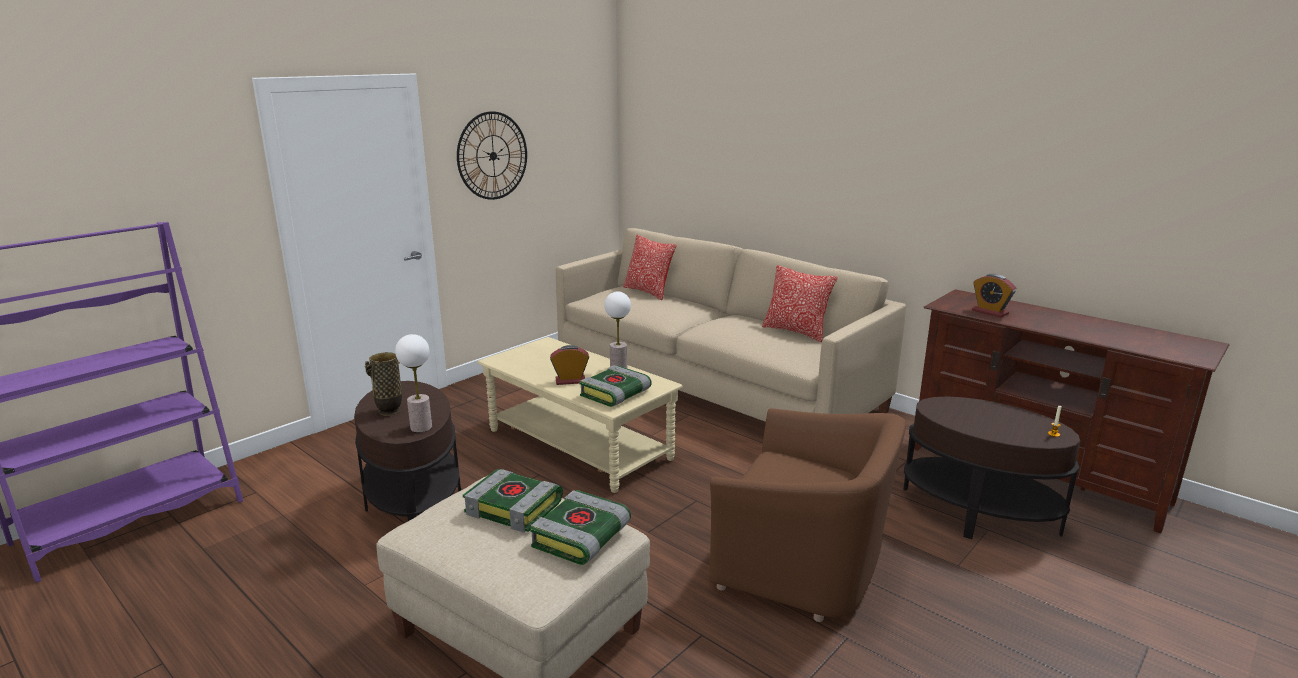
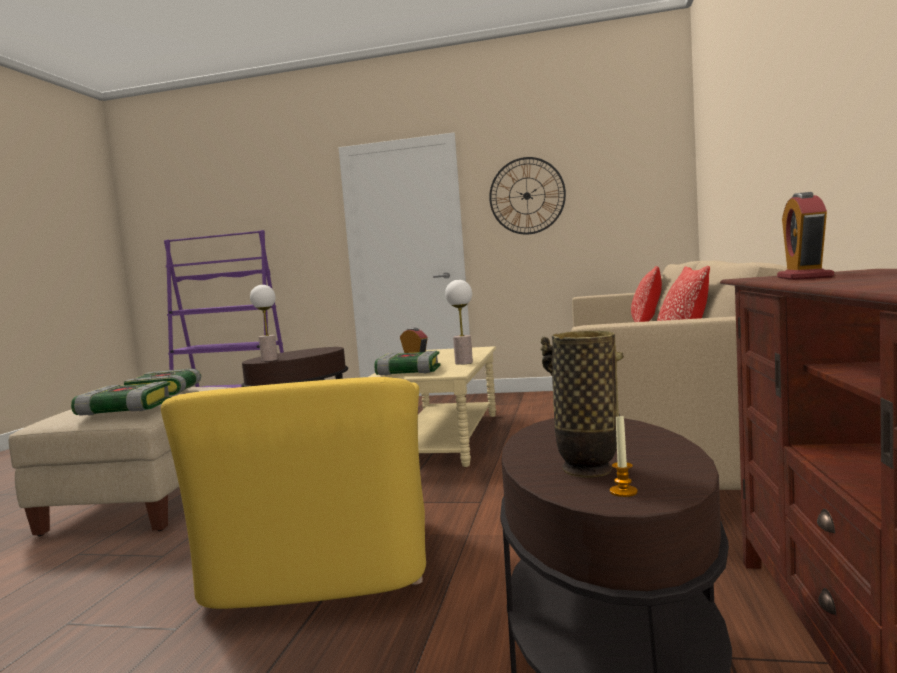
camera: 60 degrees right, 15 degrees down
vase [364,352,402,416] -> vase moved to [540,331,624,478]
brown armchair [709,408,906,622] -> yellow armchair [161,377,426,609]

